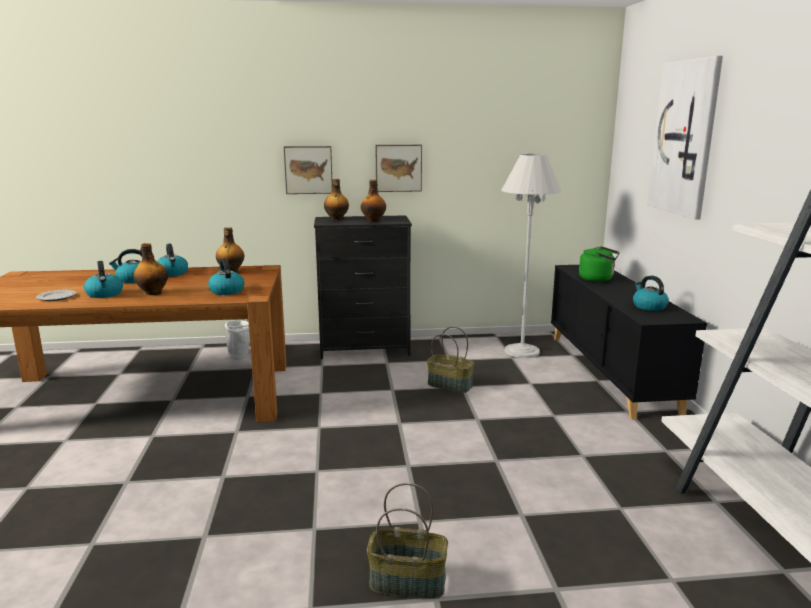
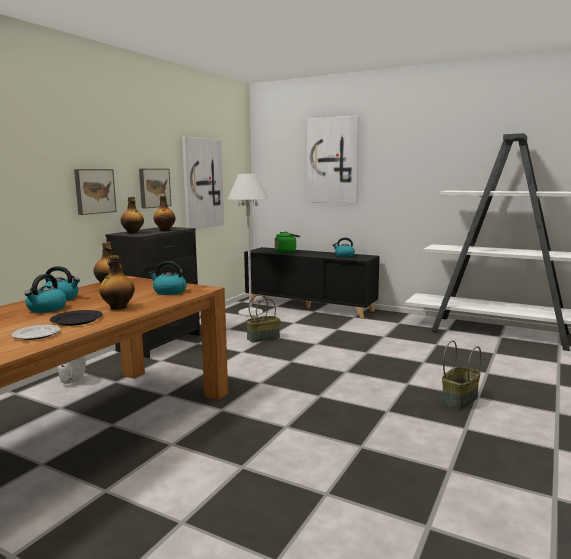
camera: 55 degrees left, 5 degrees down
kettle [84,261,123,298] -> black plate [50,310,103,326]
none -> picture [182,137,224,229]

